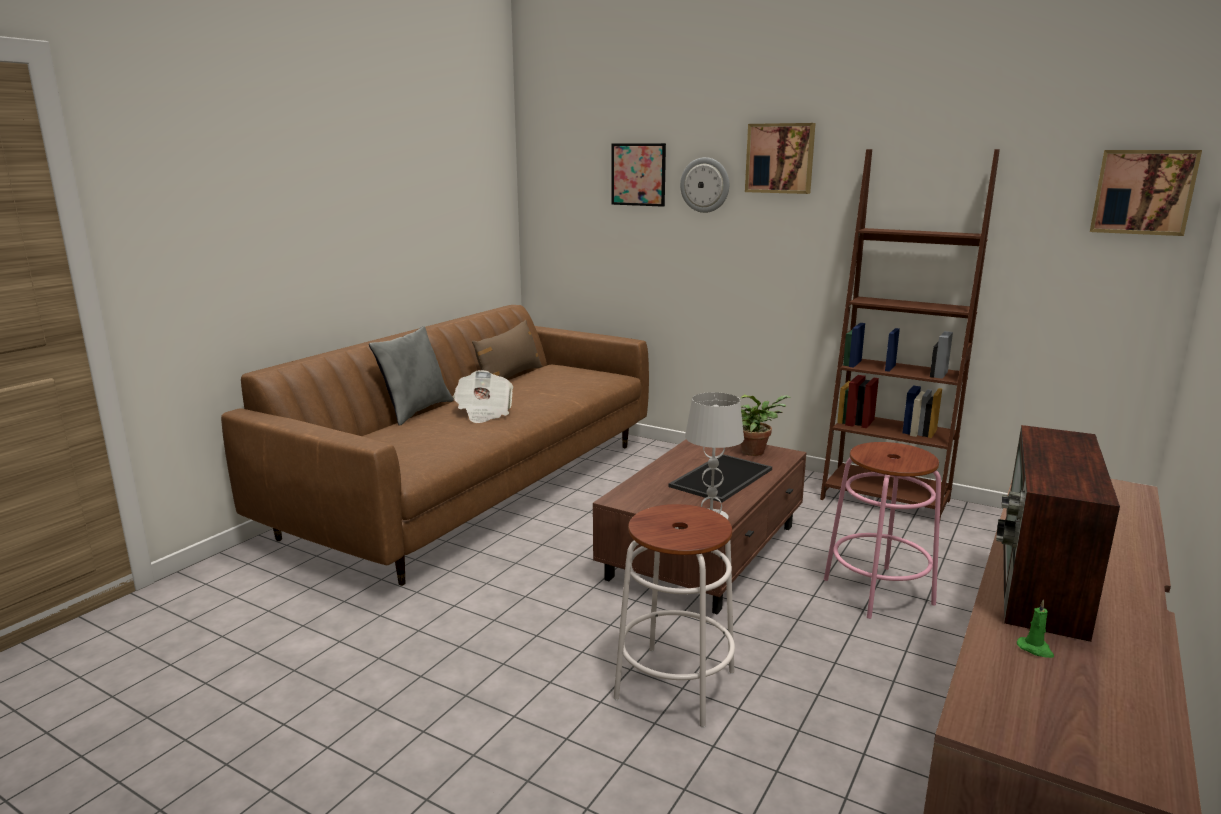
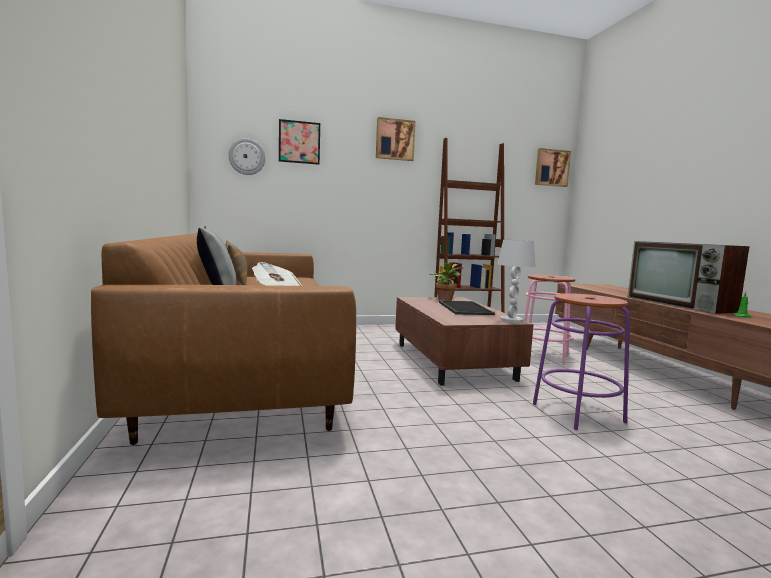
camera: 45 degrees left, 10 degrees down
white stool [614,504,735,727] -> purple stool [533,293,630,430]
wall clock [680,157,729,213] -> wall clock moved to [228,138,266,175]

